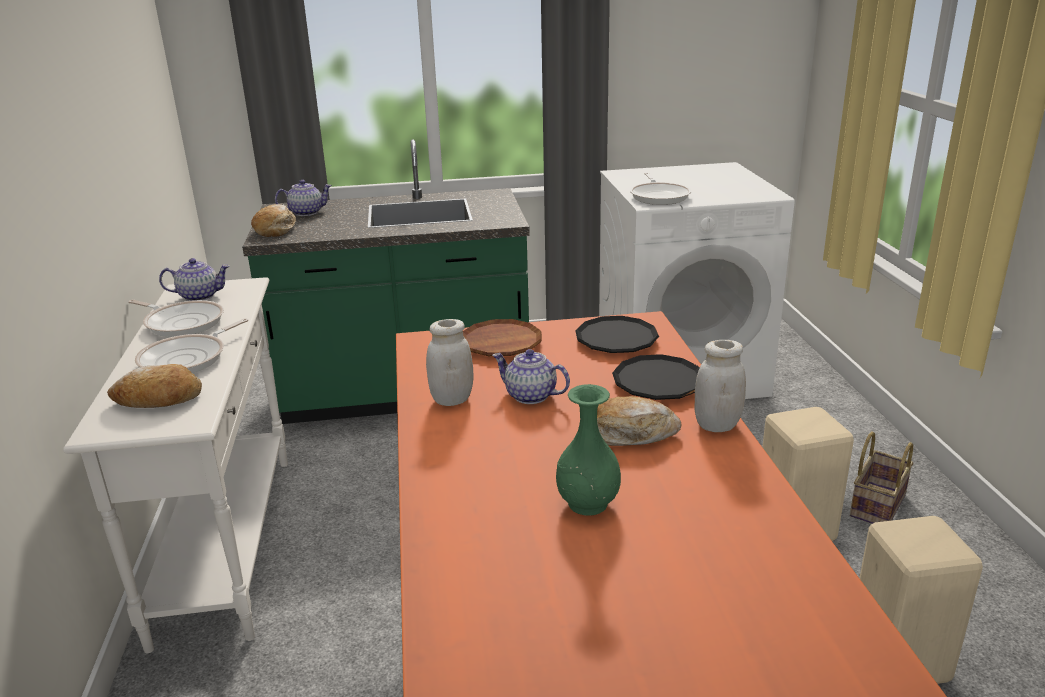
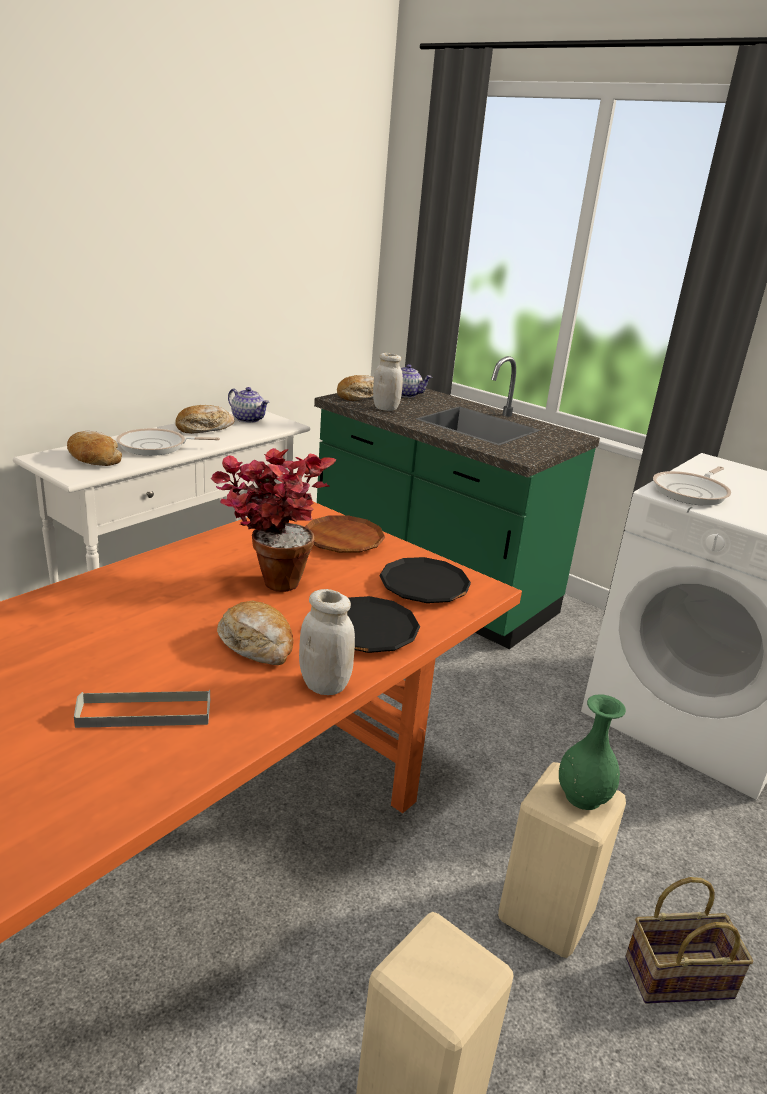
camera: 45 degrees right, 0 degrees up
frying pan [128,300,224,337] -> bread [175,405,234,434]
white jar [426,319,474,406] -> white jar moved to [373,353,403,411]
teapot [493,349,570,404] -> potted plant [211,448,336,592]
green vase [556,384,621,516] -> green vase moved to [559,694,626,810]
none -> grey tray [74,690,210,728]

